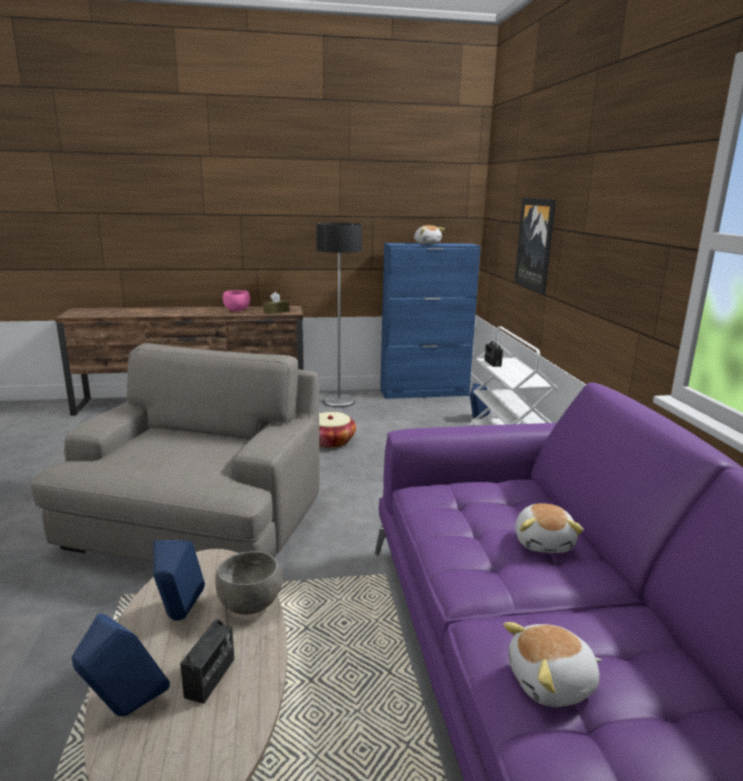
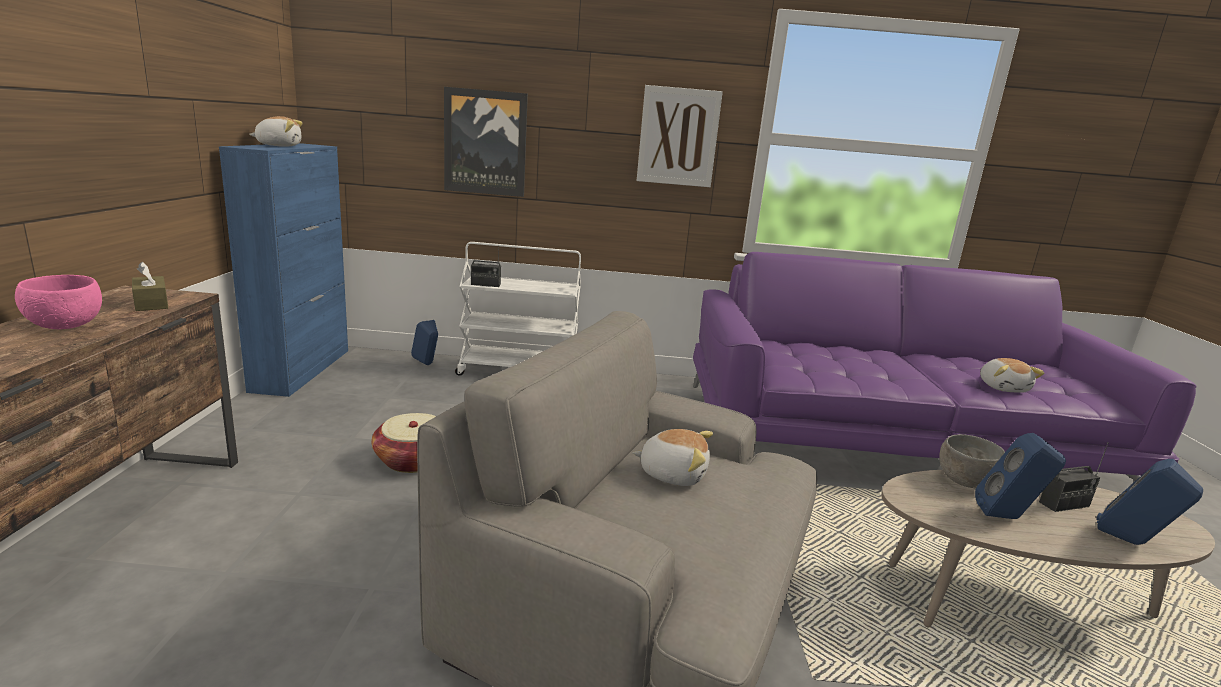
camera: 80 degrees left, 0 degrees up
radio [180,589,234,704] -> radio turned 135 degrees clockwise [1039,442,1109,512]
floor lamp [316,223,362,408] -> none
plush toy [515,503,584,553] -> plush toy moved to [632,429,713,486]
none -> picture [637,85,723,187]

